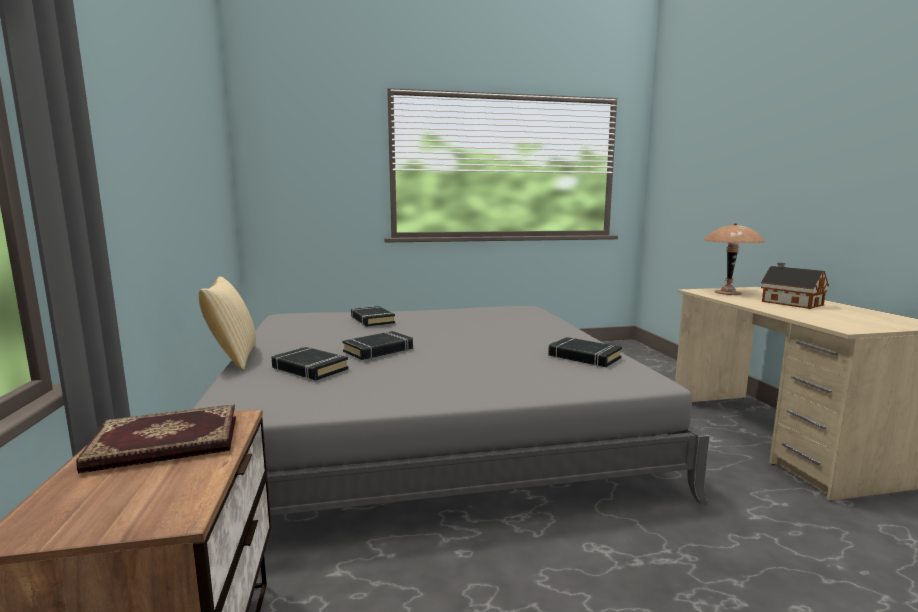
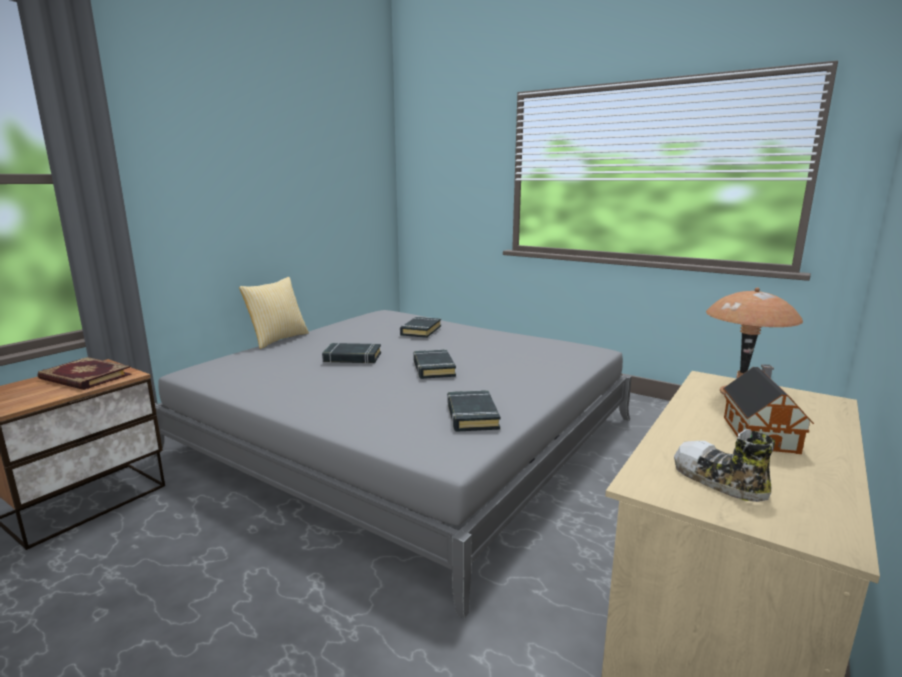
camera: 45 degrees right, 5 degrees up
black book [271,347,348,380] -> black book moved to [413,349,456,379]
none -> shoe [674,429,775,502]

